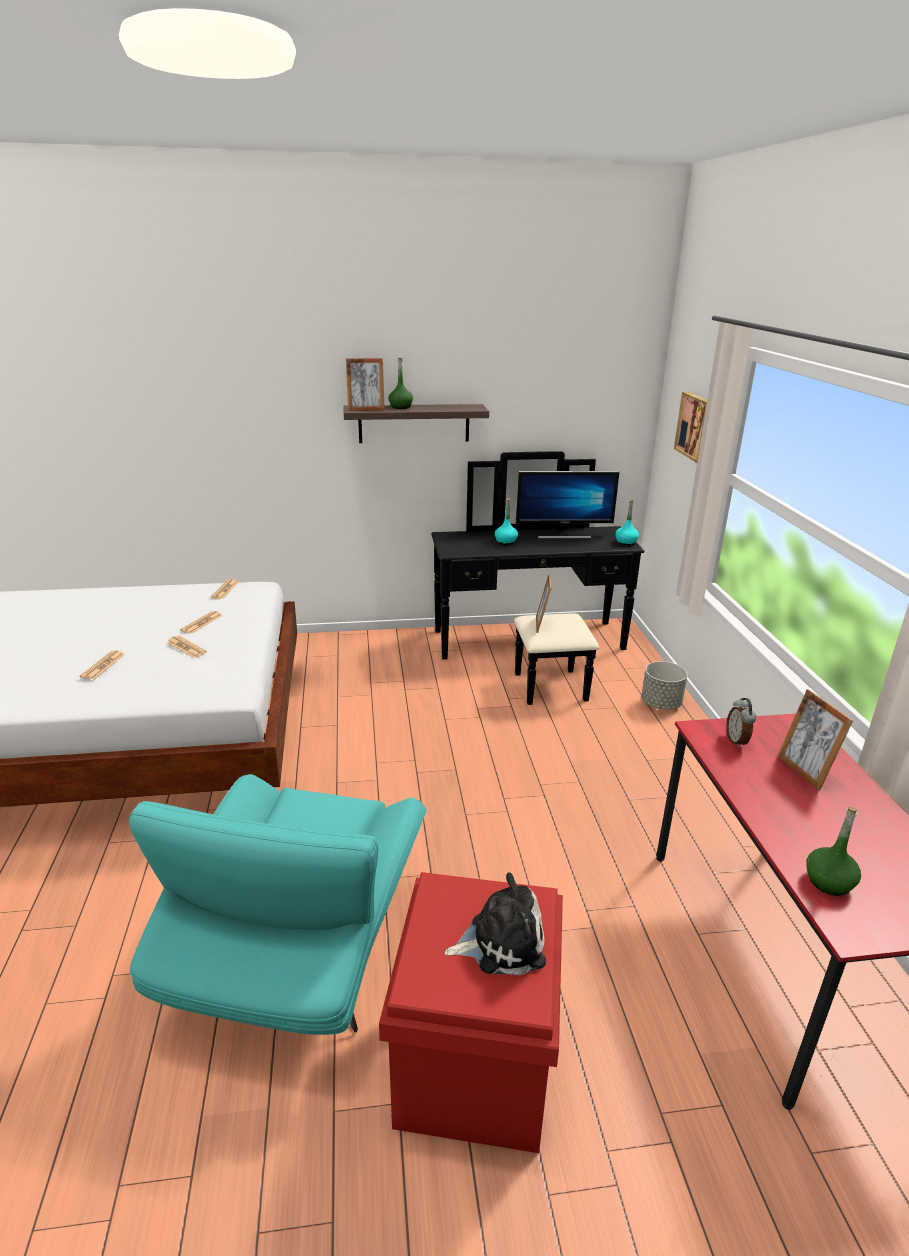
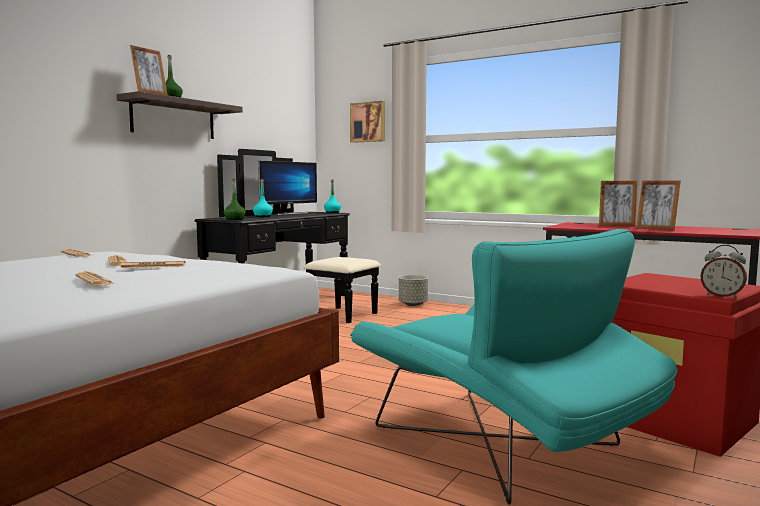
camera: 50 degrees left, 20 degrees down
plush toy [444,873,546,976] -> none
picture frame [536,574,552,633] -> picture frame moved to [636,181,681,230]
alarm clock [726,698,756,748] -> alarm clock moved to [700,245,747,298]
green bottle [806,806,861,896] -> green bottle moved to [224,179,246,220]

